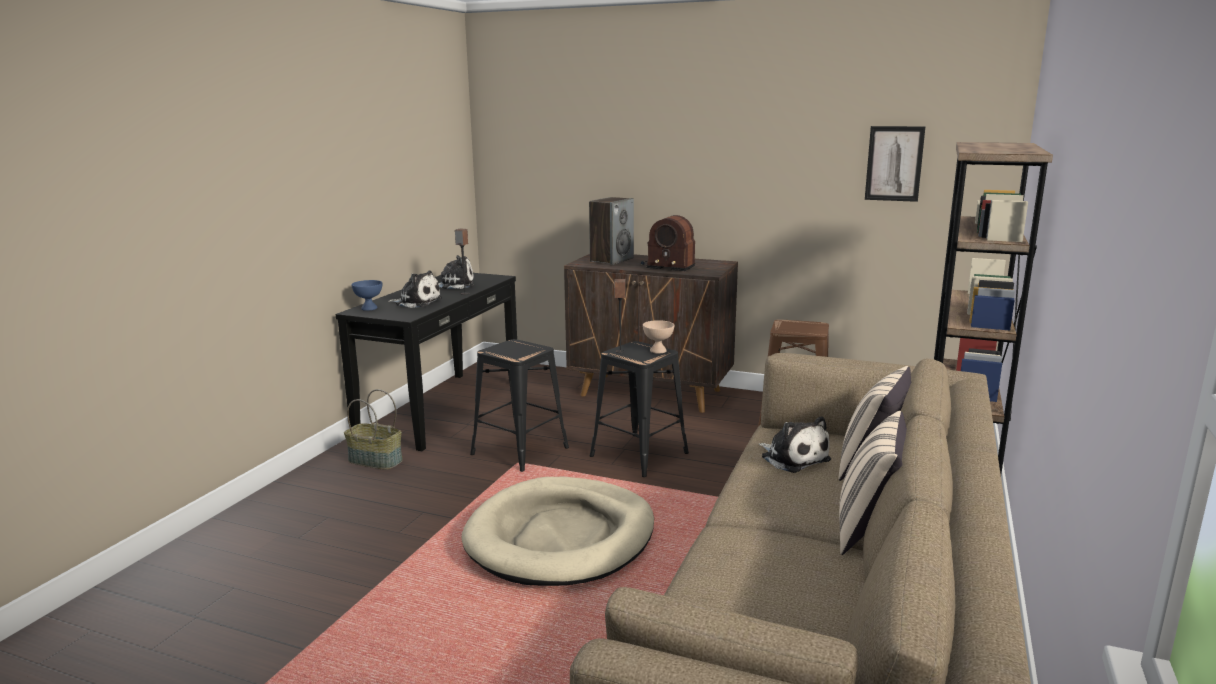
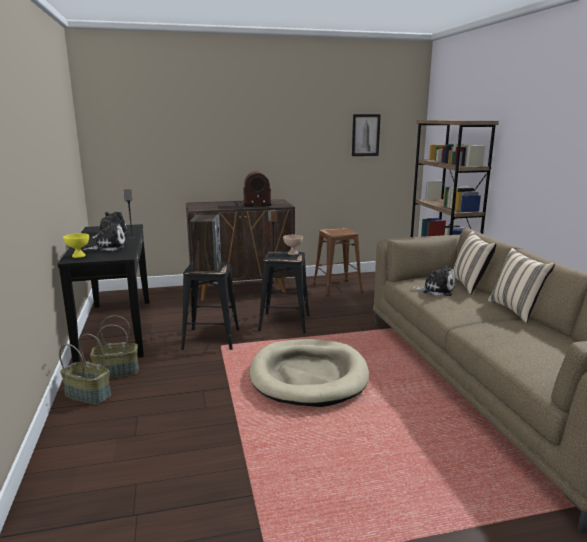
camera: 35 degrees left, 0 degrees up
blue bowl [351,280,382,311] -> yellow bowl [63,233,89,258]
speaker [589,197,634,265] -> speaker moved to [190,214,221,272]
none -> basket [59,334,111,405]

